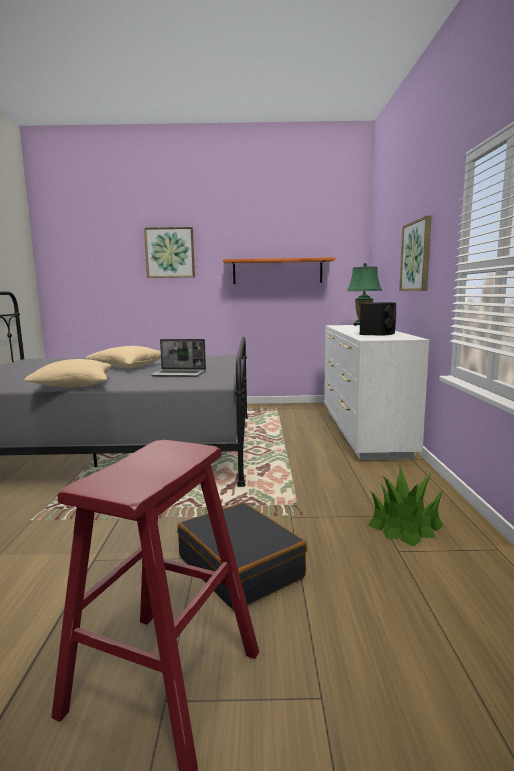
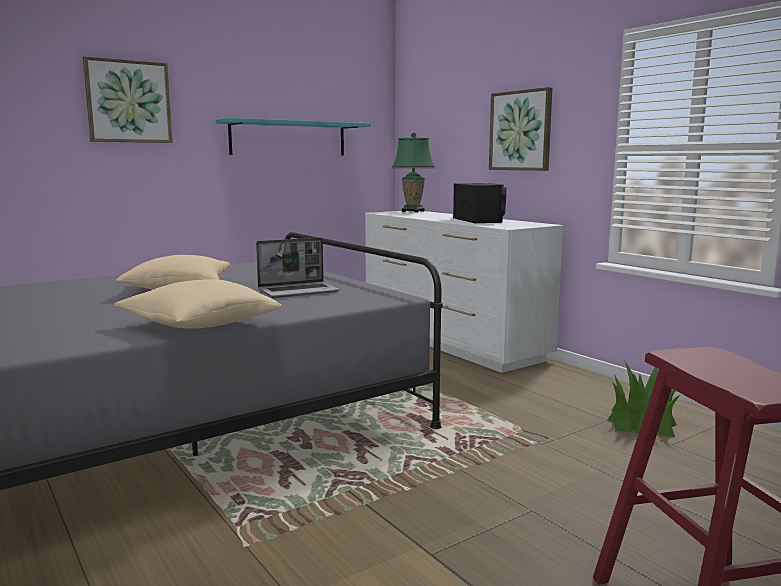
camera: 35 degrees left, 0 degrees up
black suitcase [177,502,307,611] -> none
orange shelf [223,257,335,284] -> turquoise shelf [215,118,371,156]

